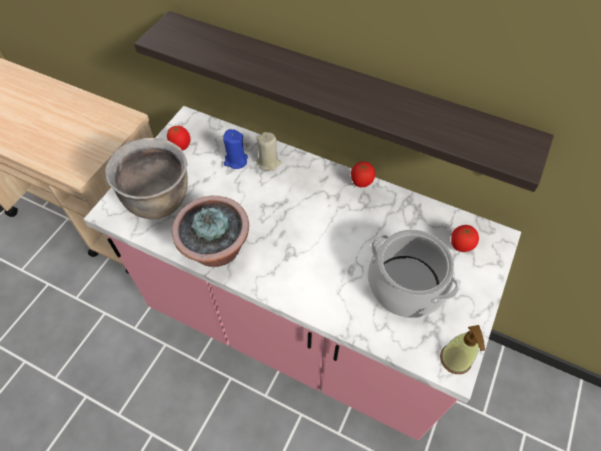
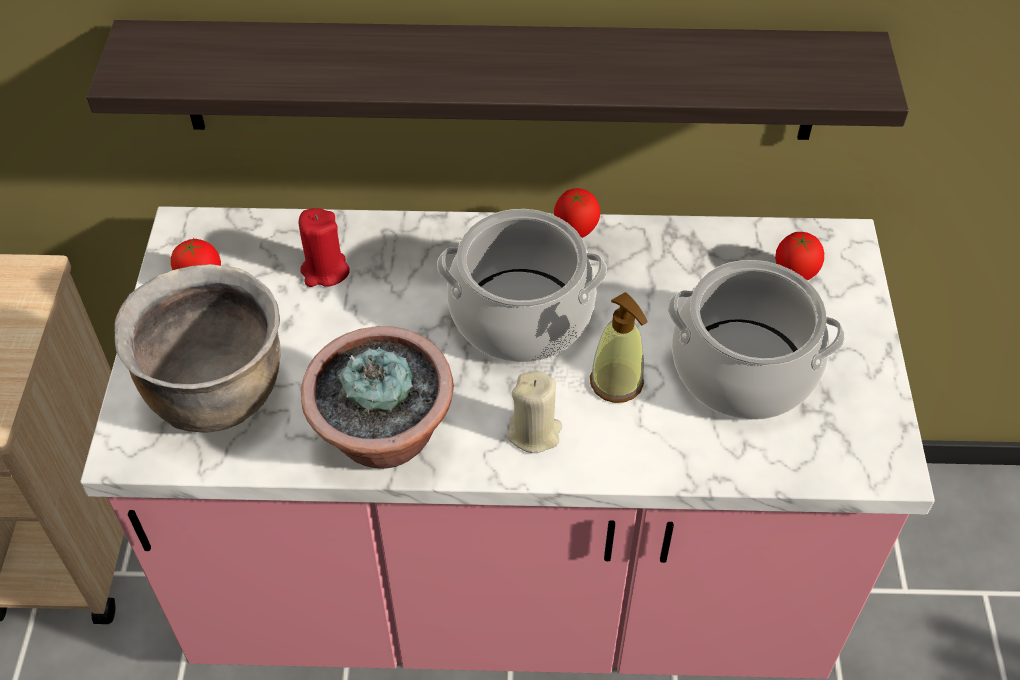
camera: 25 degrees left, 5 degrees down
blue candle [223,129,248,169] -> red candle [299,208,350,287]
beige candle [256,132,282,171] -> beige candle moved to [507,371,562,453]
soap dispenser [440,325,485,374] -> soap dispenser moved to [590,292,648,403]
none -> cooking pot [437,209,607,362]

